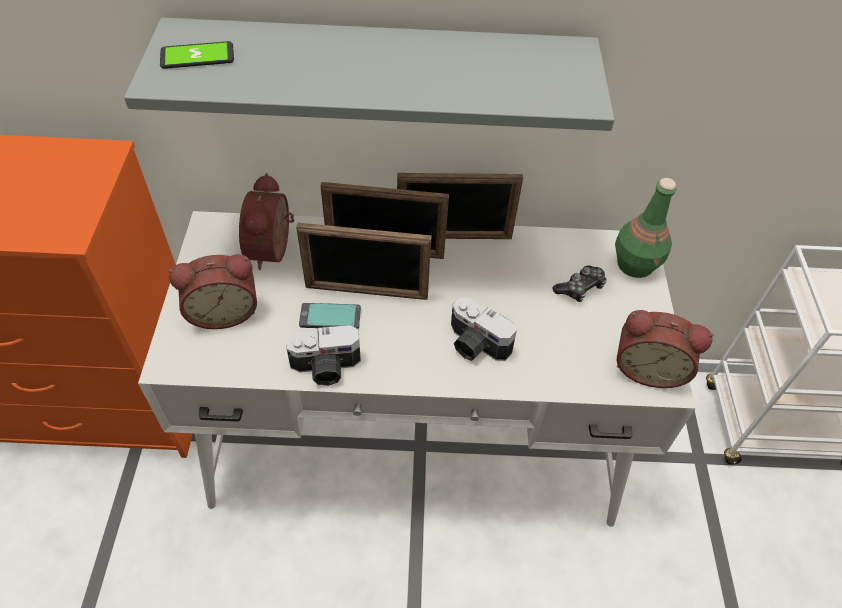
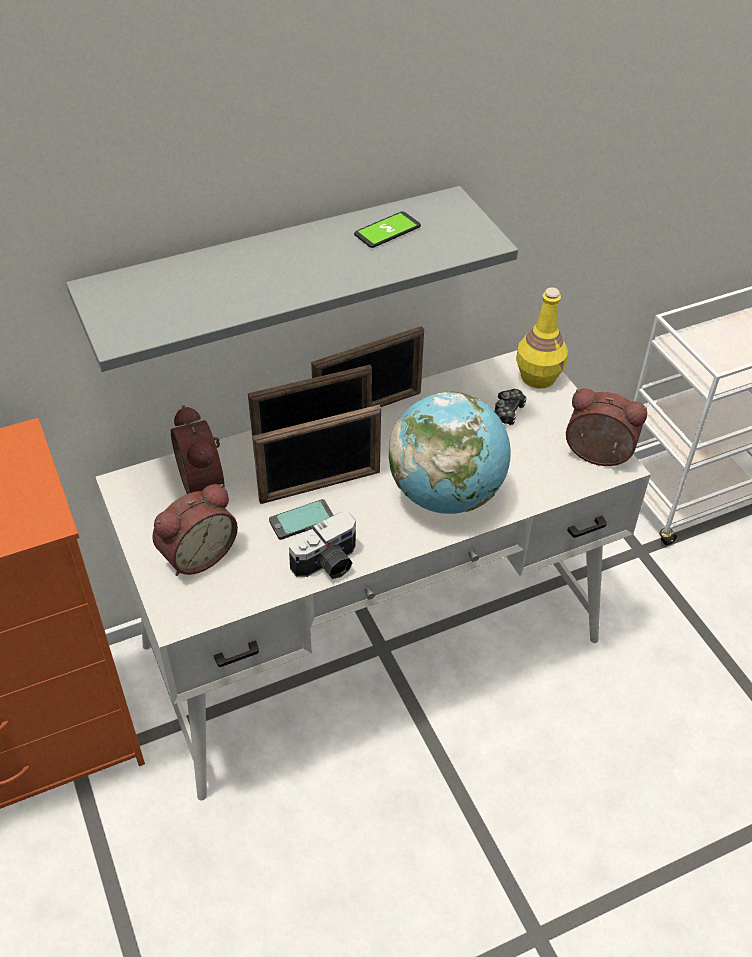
camera: 25 degrees left, 5 degrees down
phone [160,41,234,69] -> phone moved to [354,211,421,248]
camera [451,297,517,361] -> globe [389,391,511,514]
green bottle [615,178,676,278] -> yellow bottle [516,287,568,389]
alarm clock [617,310,713,388] -> alarm clock turned 150 degrees counterclockwise [566,388,647,466]

